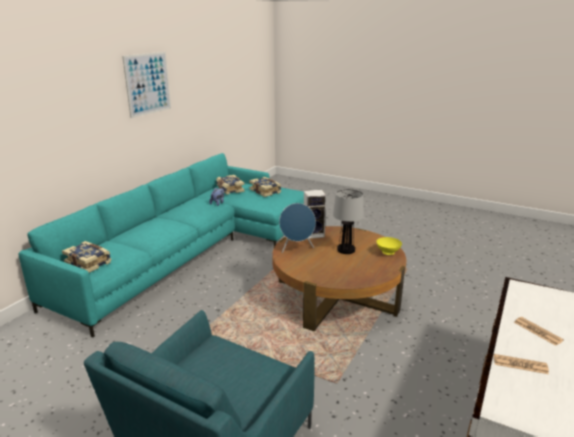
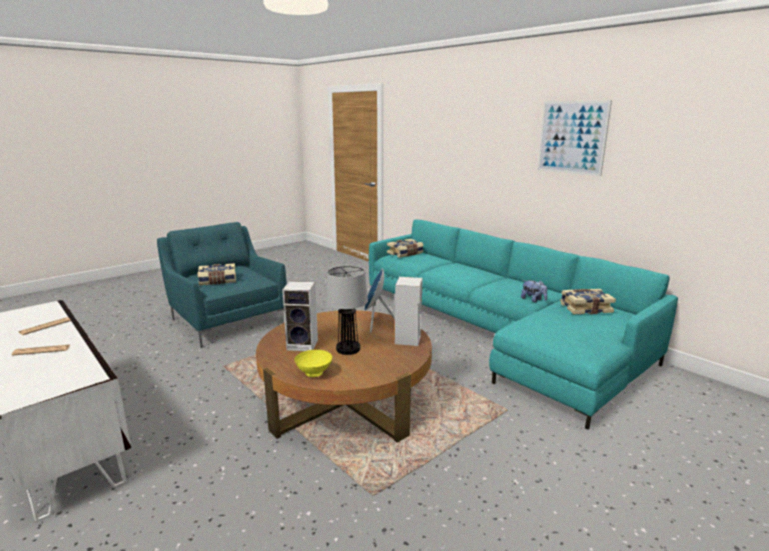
camera: 110 degrees right, 5 degrees down
book [249,177,281,197] -> book moved to [197,263,236,285]
none -> speaker [282,281,318,351]

